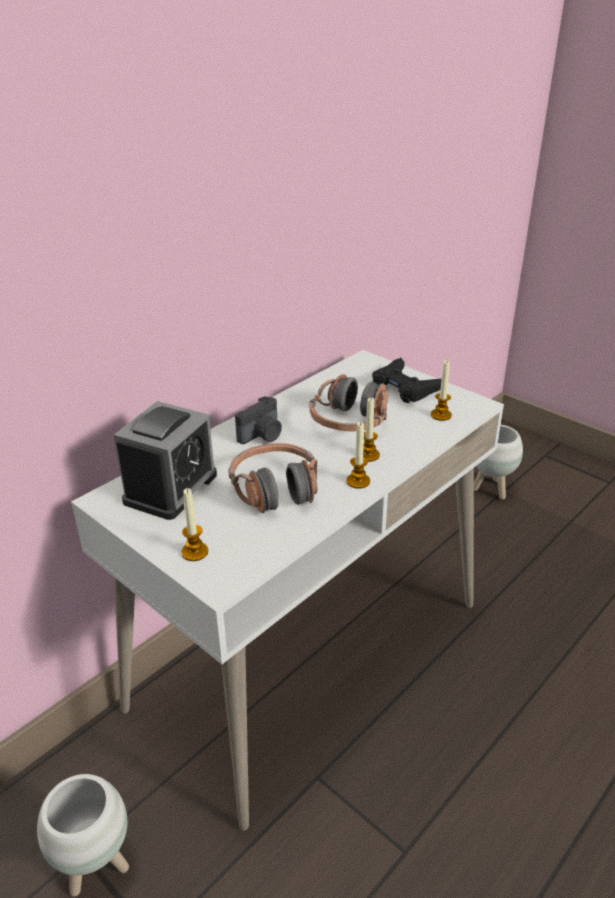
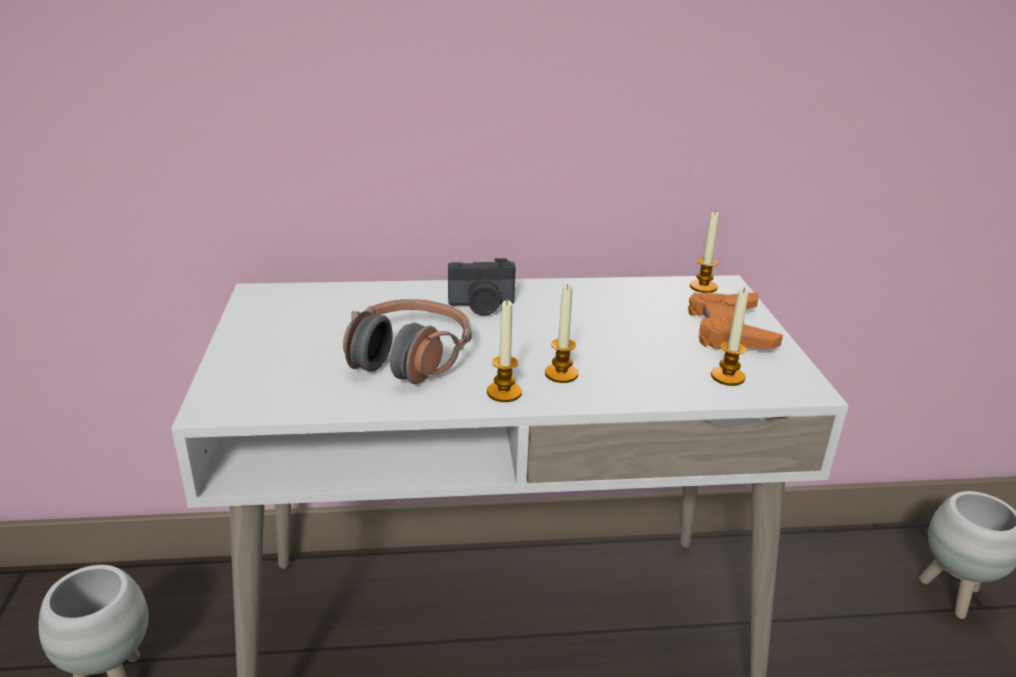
camera: 40 degrees right, 5 degrees down
alarm clock [114,401,217,520] -> none
candle [181,488,208,561] -> candle moved to [690,211,719,293]
headphones [309,374,388,431] -> none
black game controller [372,358,442,403] -> orange game controller [688,292,783,349]

